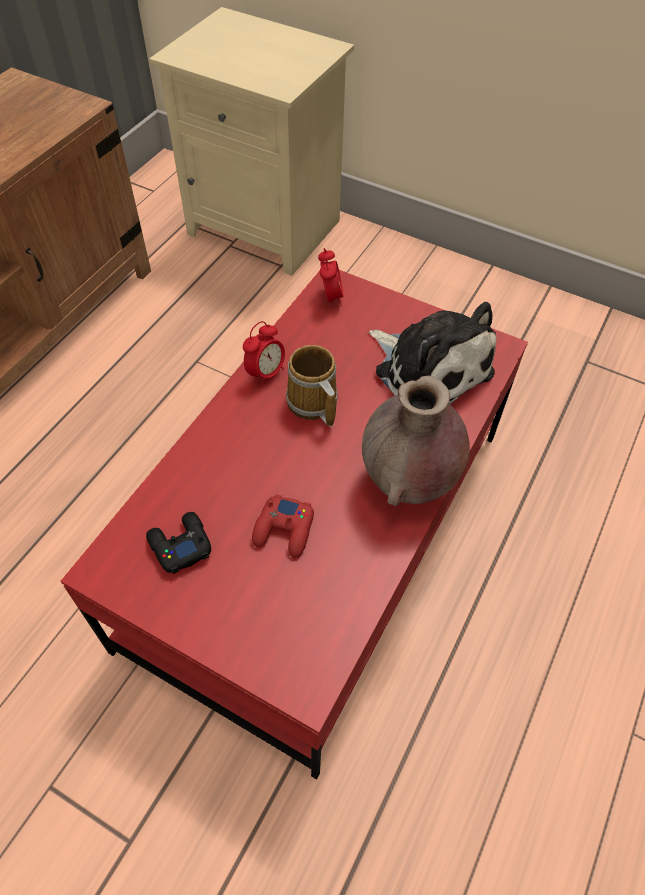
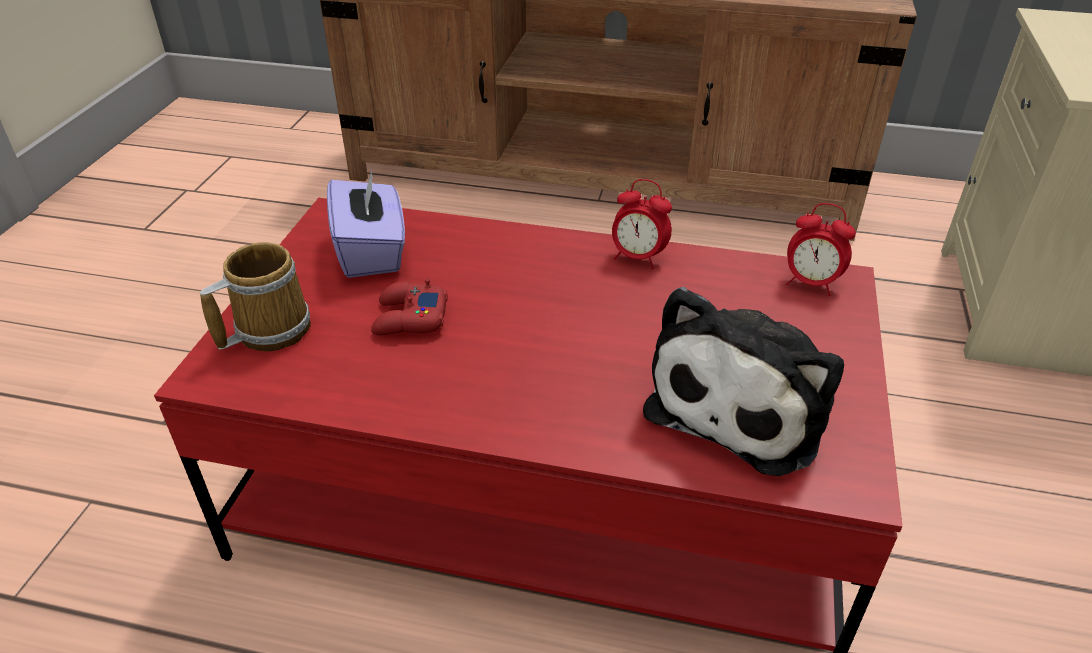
camera: 75 degrees right, 15 degrees down
black game controller [146,512,211,574] -> purple tissue box [327,167,405,278]
mug [286,345,338,426] -> mug moved to [200,242,311,351]
alarm clock [318,248,344,307] -> alarm clock turned 45 degrees clockwise [786,203,856,296]
brown vase [362,375,470,506] -> none

